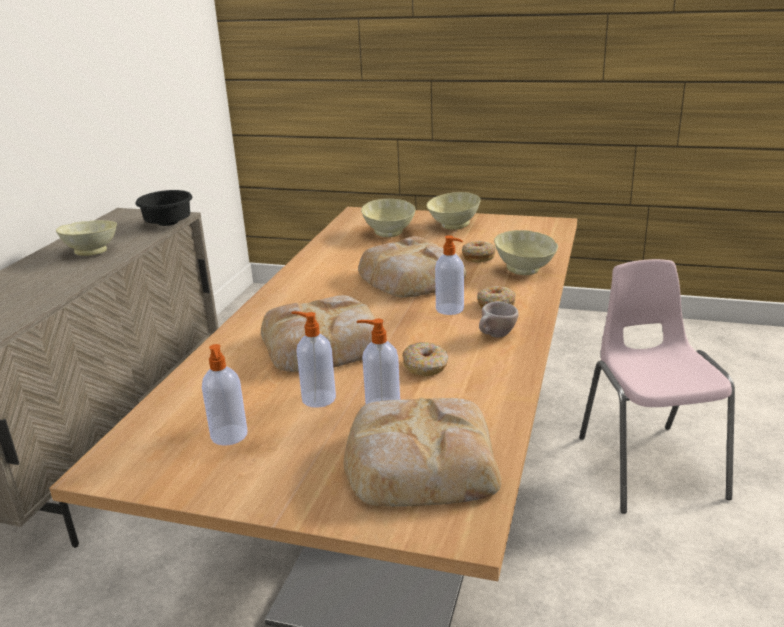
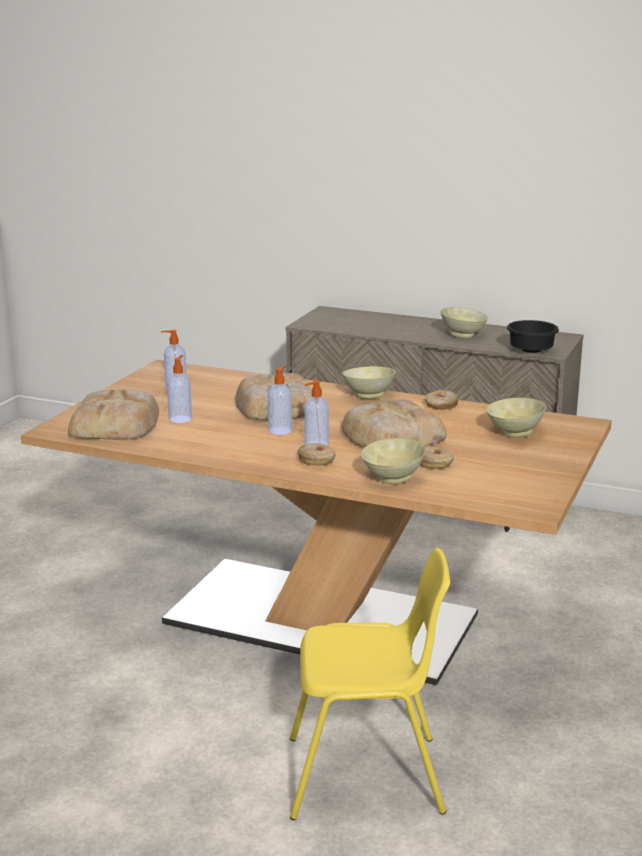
camera: 95 degrees right, 5 degrees down
soap dispenser [291,311,336,408] -> soap dispenser moved to [268,366,292,435]
donut [402,342,448,376] -> donut moved to [425,390,459,409]
beige bowl [426,192,481,230] -> beige bowl moved to [342,366,396,399]
beige cup [479,301,519,337] -> none
pink chair [579,259,735,514] -> yellow chair [290,548,450,820]

